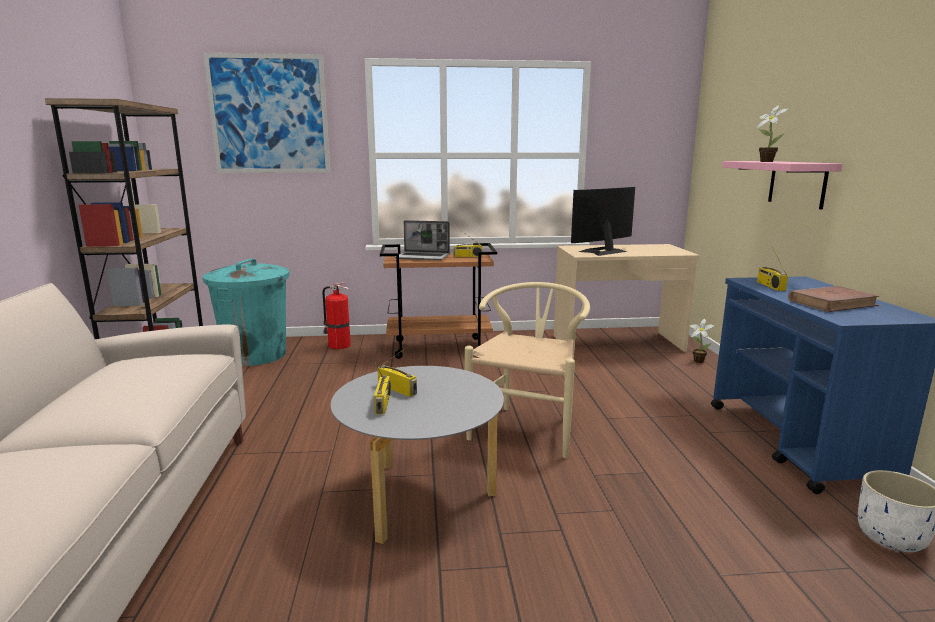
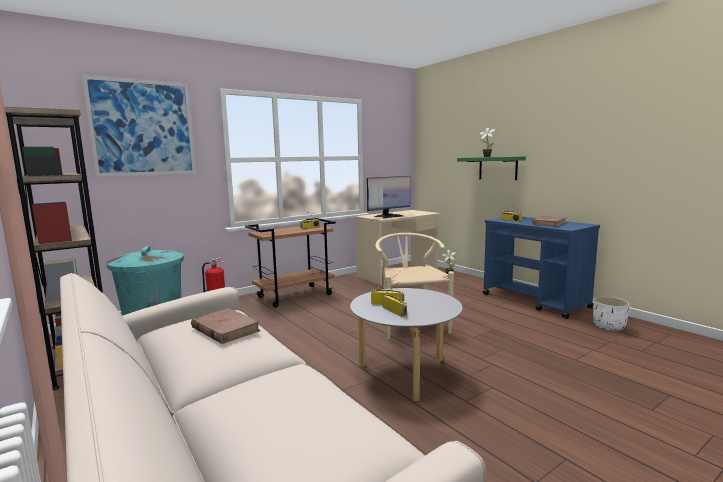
camera: 30 degrees left, 5 degrees down
laptop [395,220,450,261] -> none
monitor [571,187,635,256] -> monitor turned 150 degrees counterclockwise [367,176,410,219]
pink shelf [722,161,842,209] -> green shelf [457,156,526,180]
none -> brown book [191,308,261,344]

